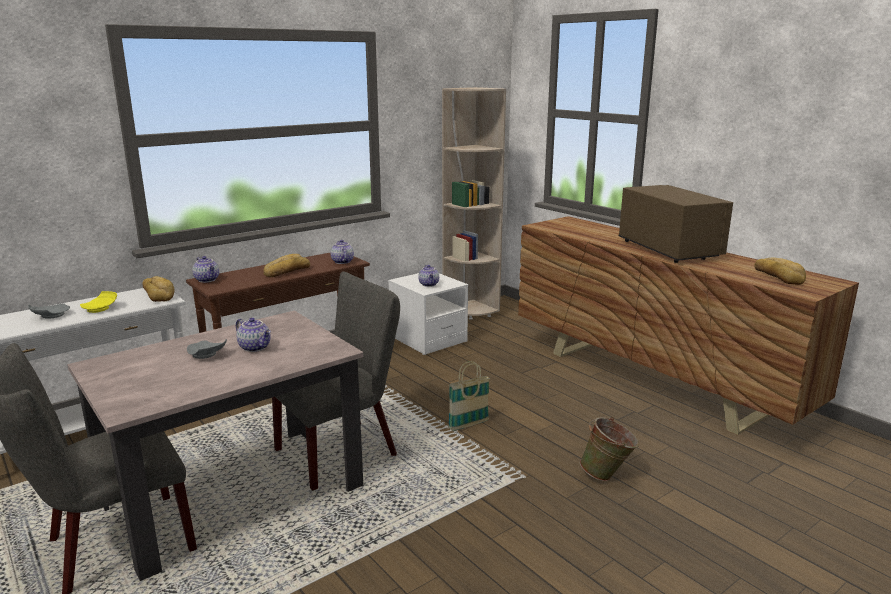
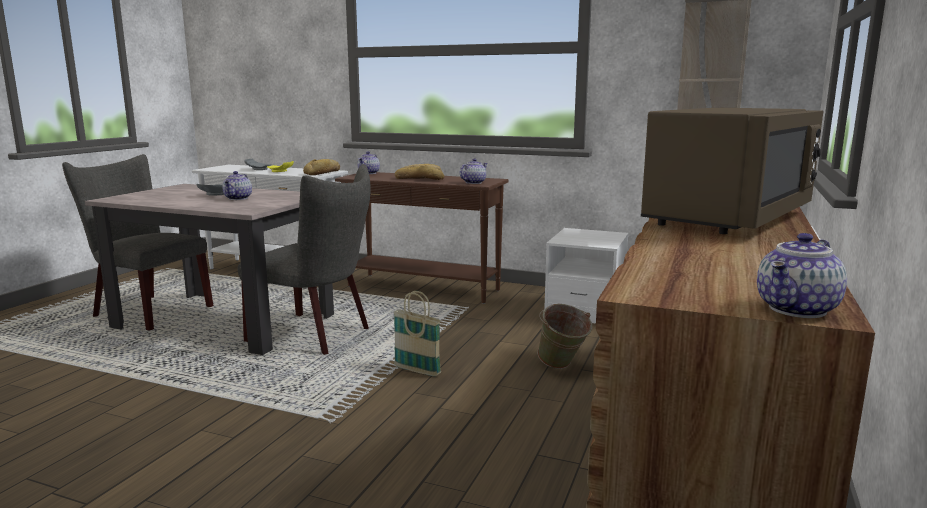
camera: 60 degrees right, 5 degrees down
teapot [418,265,439,287] -> teapot moved to [757,233,847,318]
green bucket [580,417,639,481] -> green bucket moved to [537,304,592,369]
bread [754,258,806,285] -> none

